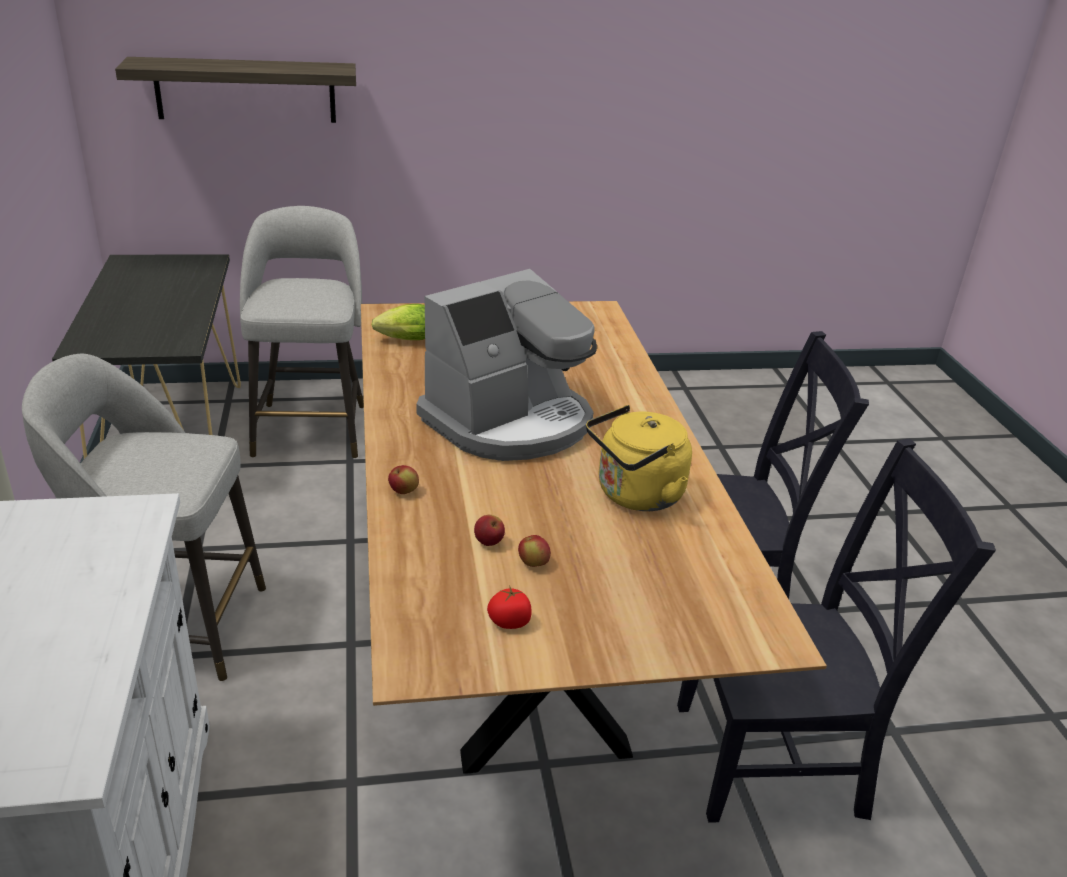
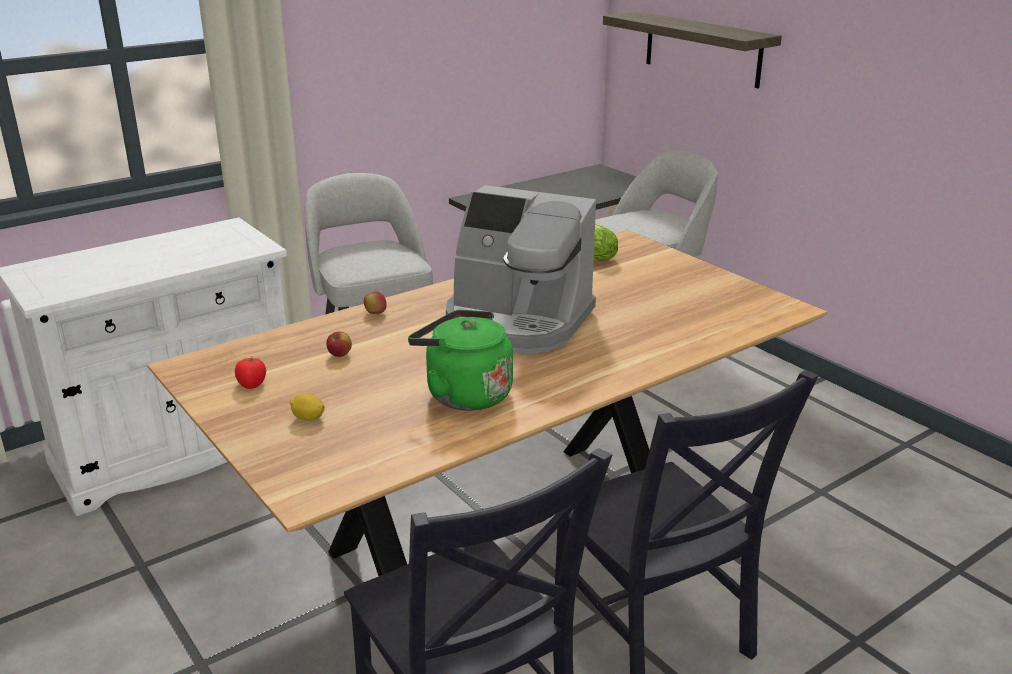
camera: 65 degrees right, 5 degrees down
apple [518,535,551,567] -> none
yellow kettle [586,405,692,511] -> green kettle [408,310,513,411]
none -> lemon [289,394,325,421]

